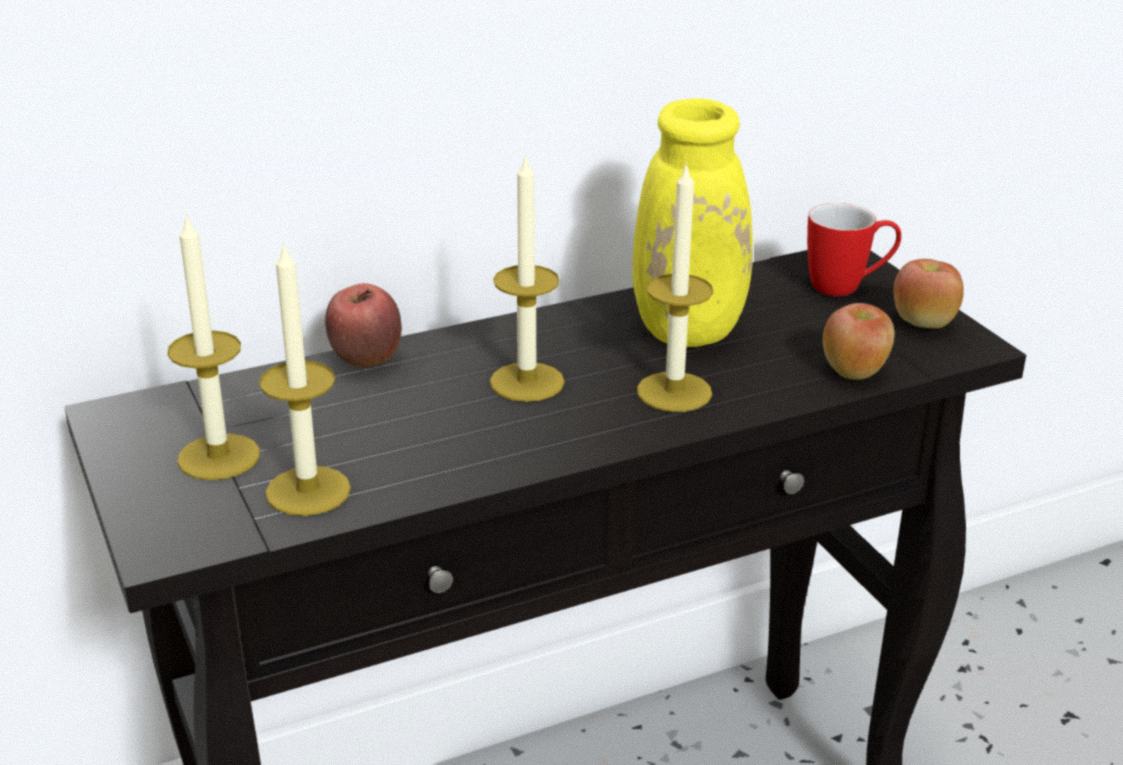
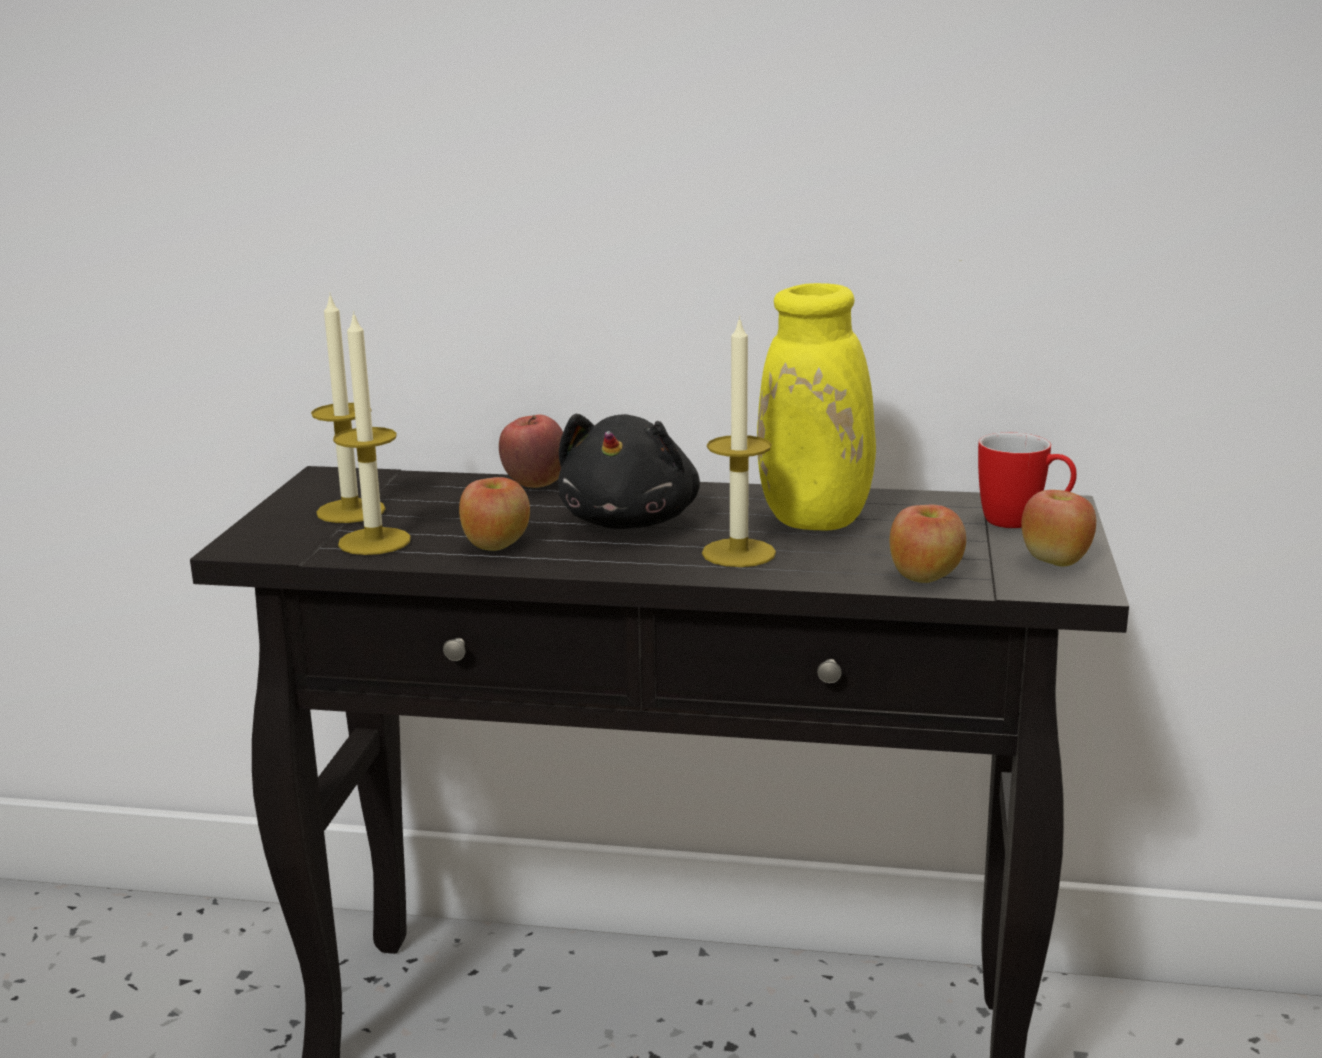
camera: 35 degrees right, 10 degrees down
candle [490,154,565,402] -> black plush toy [558,414,700,529]
none -> apple [459,477,530,551]

